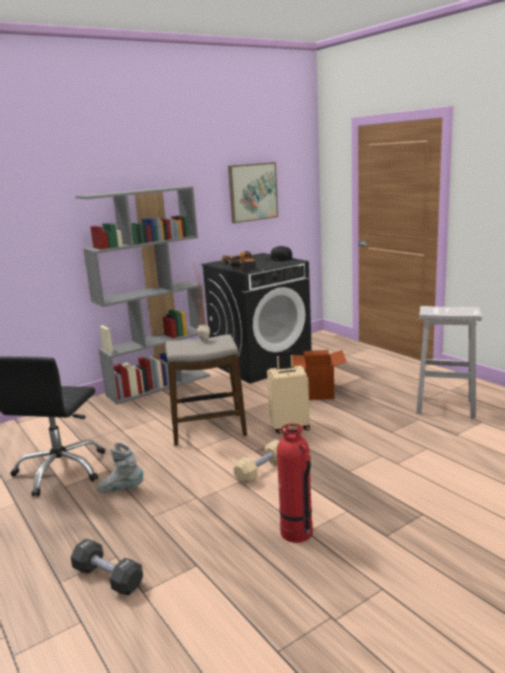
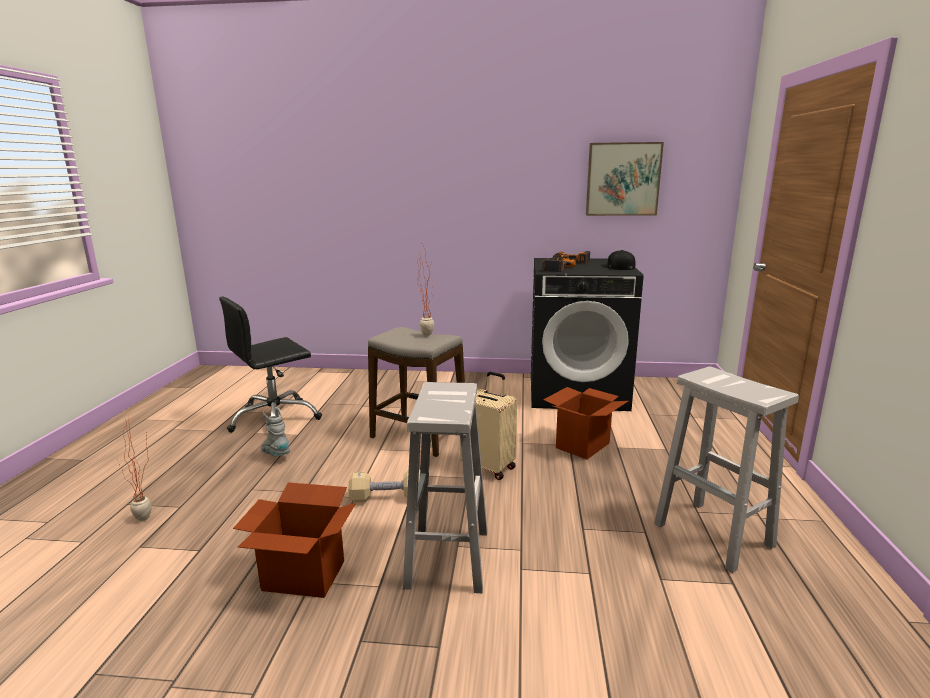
camera: 40 degrees right, 0 degrees up
black dumbbell [71,539,143,596] -> potted plant [117,416,151,521]
grey bookcase [75,186,210,404] -> none
fire extinguisher [277,424,313,543] -> cardboard box [233,482,356,598]
none -> white stool [403,382,487,593]

